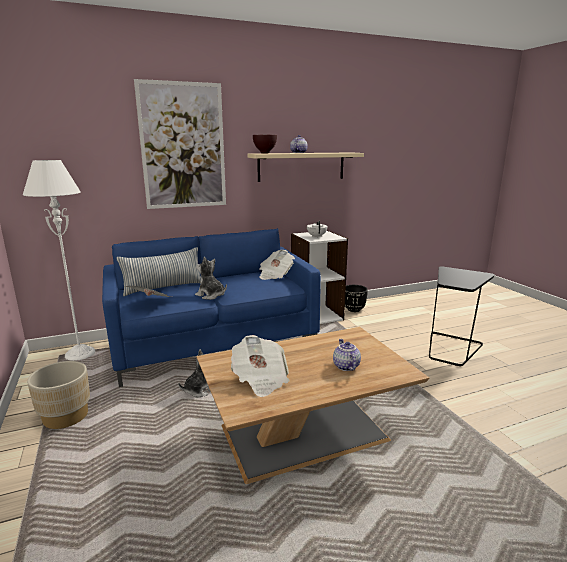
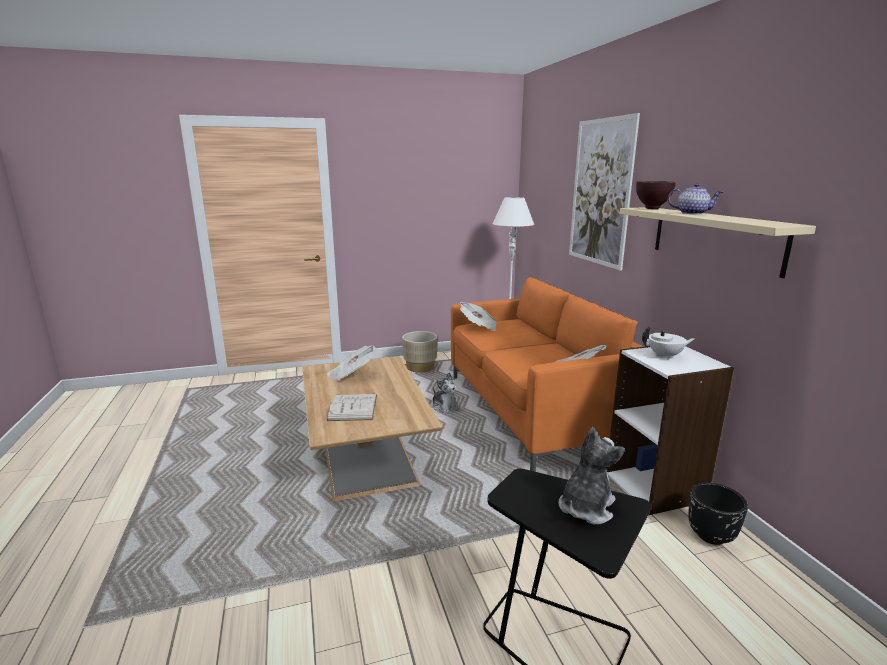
camera: 95 degrees right, 0 degrees up
blue sofa [102,228,321,387] -> orange sofa [451,277,643,472]
pillow [116,247,201,296] -> none
plush toy [195,257,227,300] -> plush toy moved to [558,427,625,524]
teapot [333,339,361,371] -> white book [327,394,377,421]

